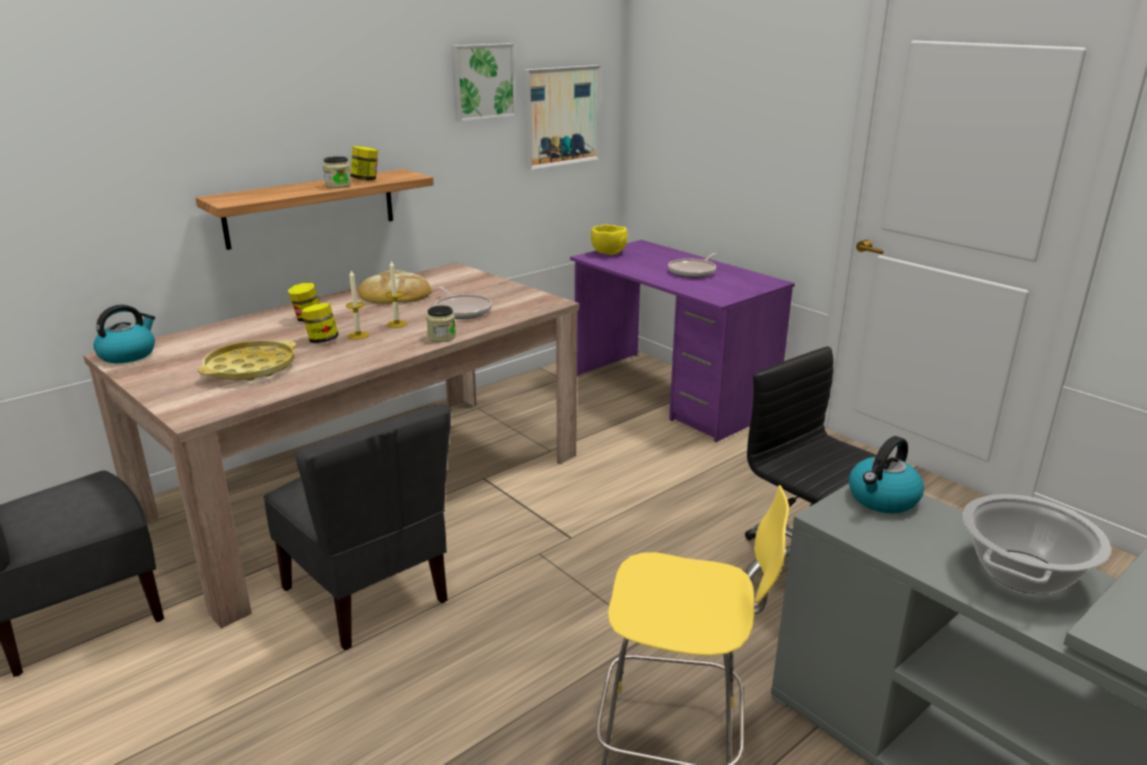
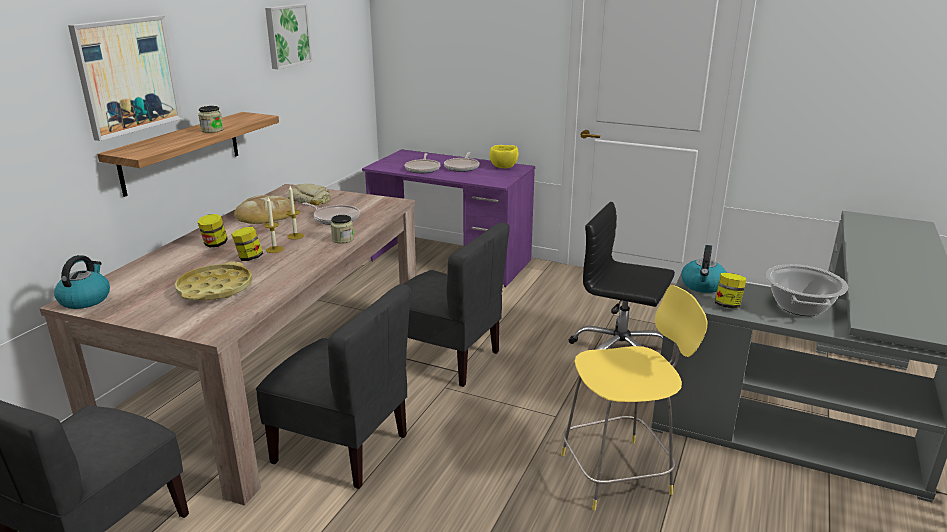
camera: 25 degrees left, 0 degrees up
jar [351,146,378,180] -> jar moved to [715,273,746,309]
picture [524,65,601,170] -> picture moved to [68,15,182,141]
yellow bowl [591,224,627,255] -> yellow bowl moved to [490,145,519,168]
none -> bread [287,184,330,205]
none -> grey chair [404,222,510,387]
none -> frying pan [405,153,440,173]

